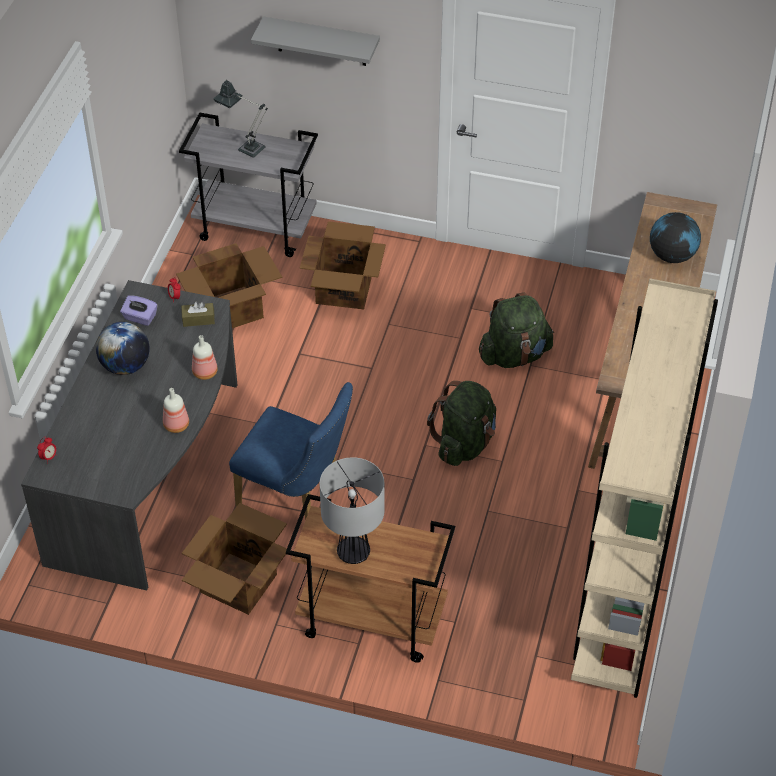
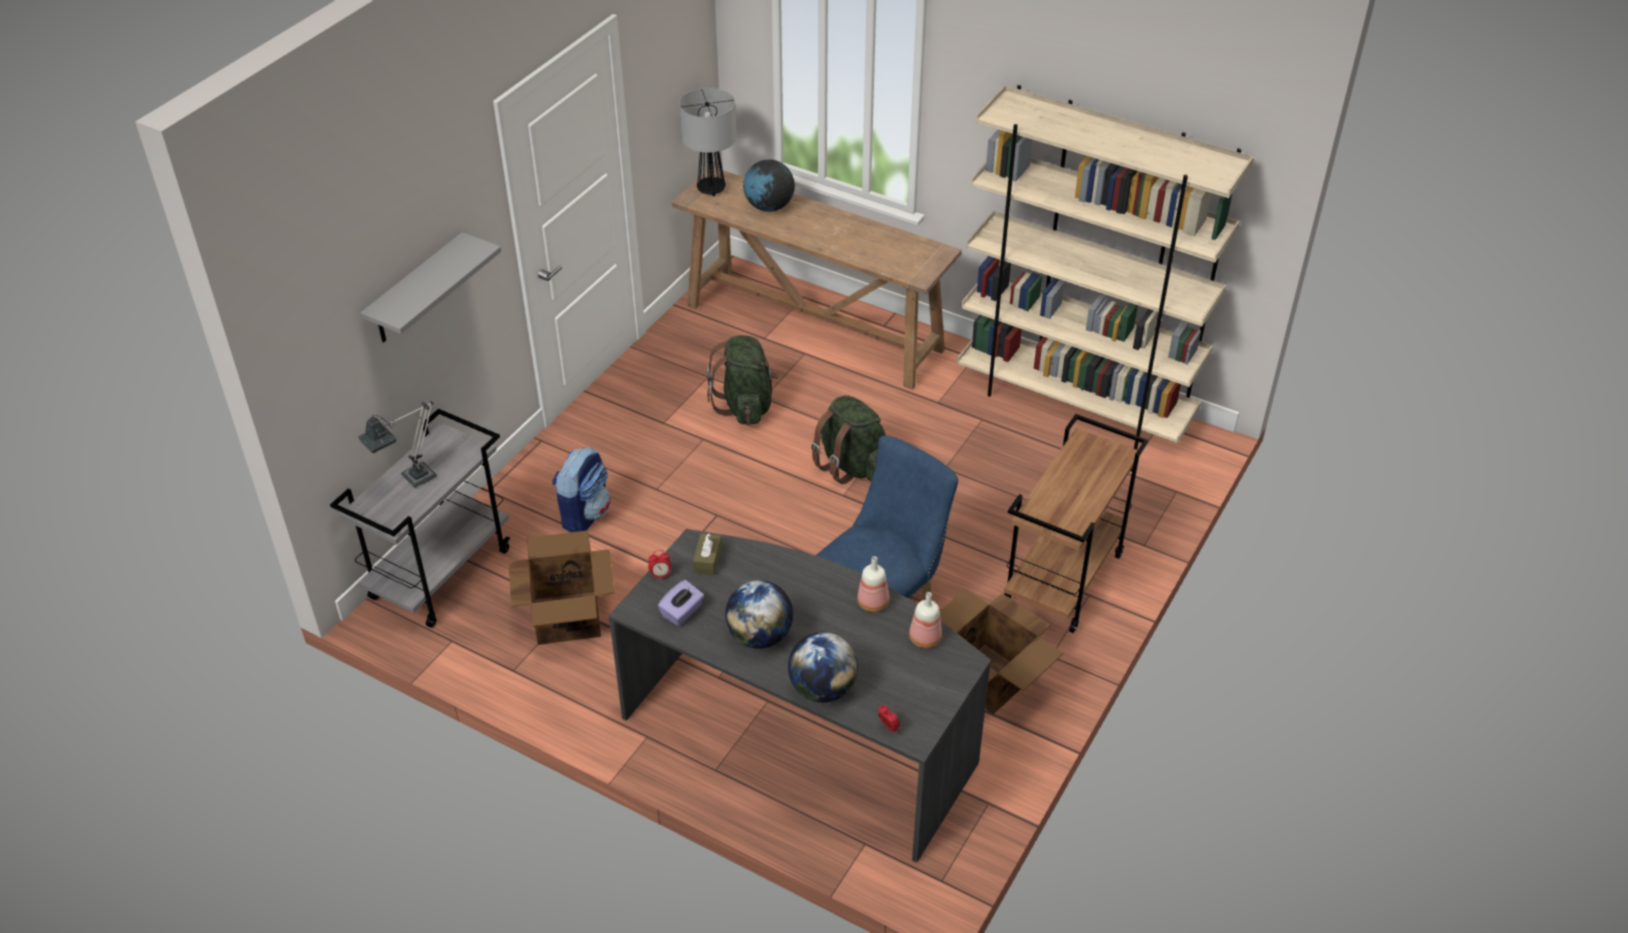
camera: 75 degrees left, 5 degrees down
bottle [192,335,218,380] -> bottle moved to [909,592,942,648]
cardboard box [300,221,386,309] -> backpack [552,447,611,532]
table lamp [319,457,385,564] -> table lamp moved to [679,88,736,196]
none -> globe [788,632,858,702]

